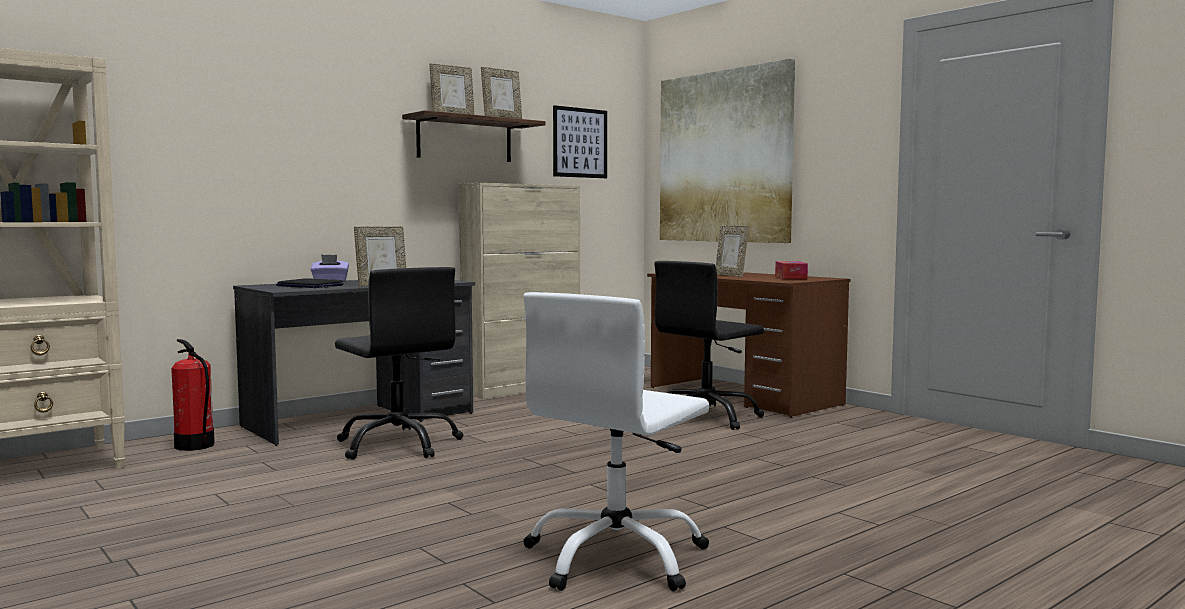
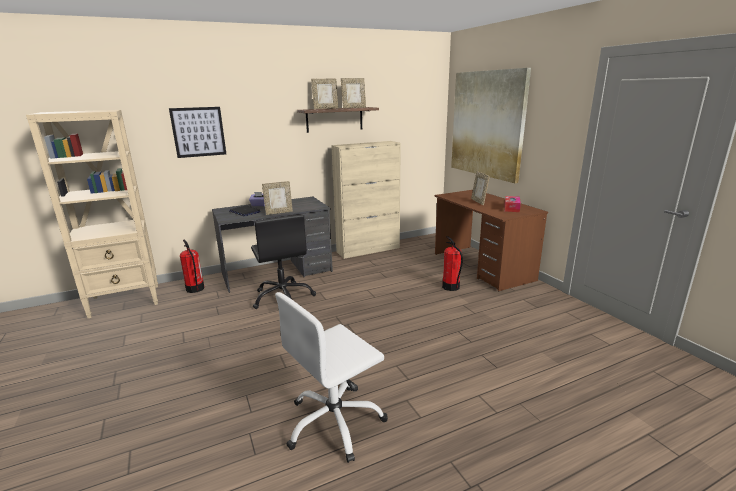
camera: 15 degrees right, 15 degrees up
picture [553,105,607,178] -> picture moved to [169,107,226,158]
black office chair [654,261,764,430] -> fire extinguisher [442,236,463,291]

